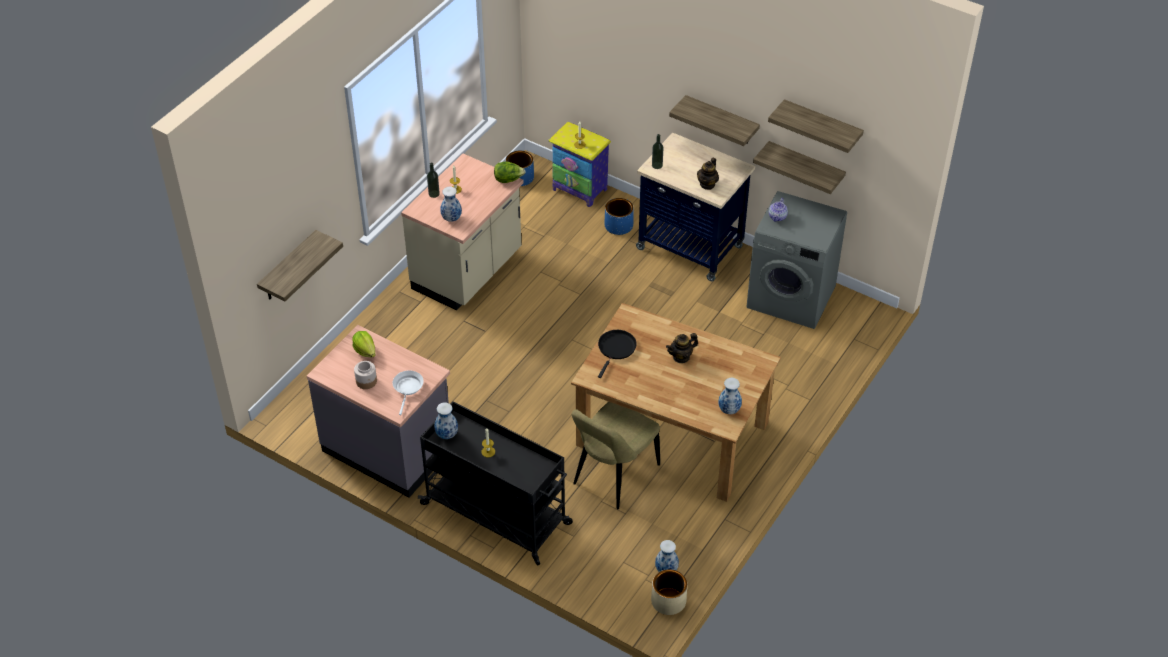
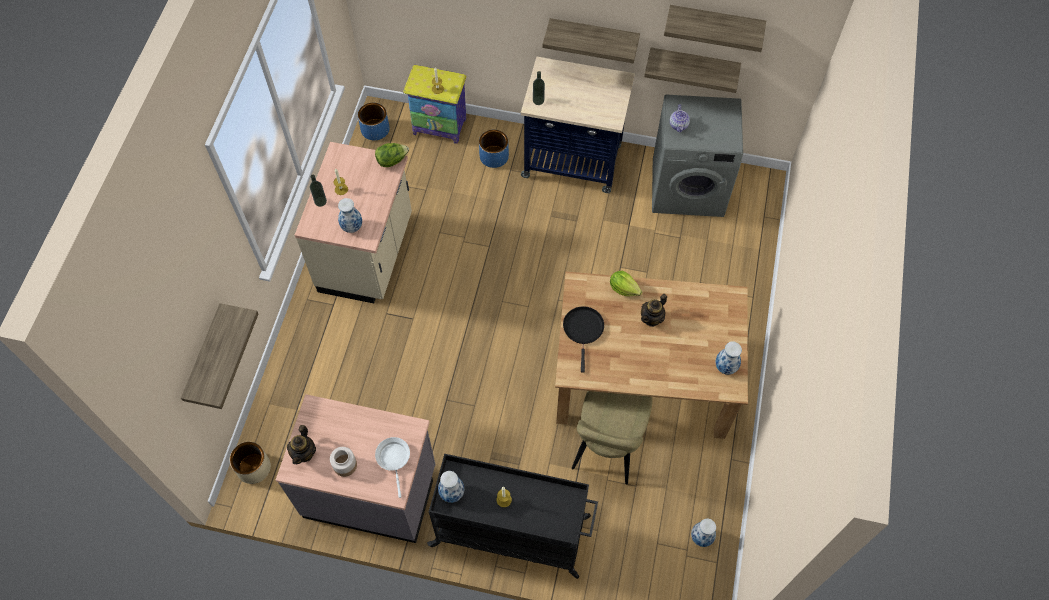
camera: 20 degrees left, 15 degrees up
lettuce [352,331,375,357] -> lettuce moved to [610,271,642,296]
beige planter [651,569,687,615] -> beige planter moved to [230,442,271,484]
teapot [697,158,719,190] -> teapot moved to [287,425,316,464]

